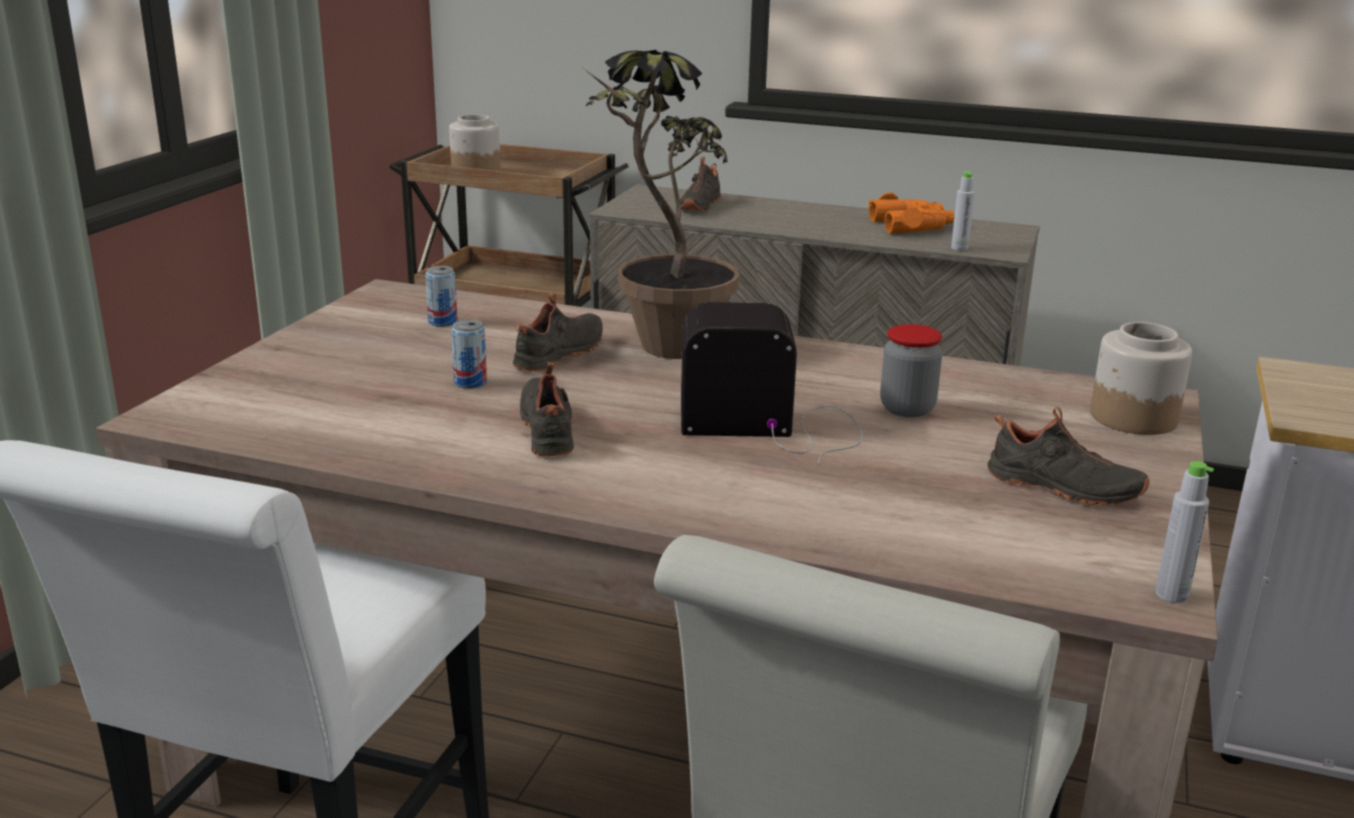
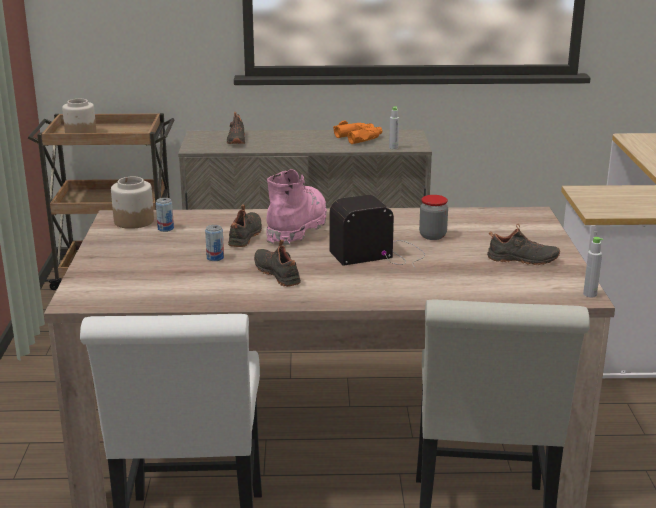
camera: 20 degrees left, 0 degrees up
potted plant [584,50,739,359] -> pink boot [266,169,327,245]
jar [1090,322,1192,435] -> jar moved to [111,177,154,229]

